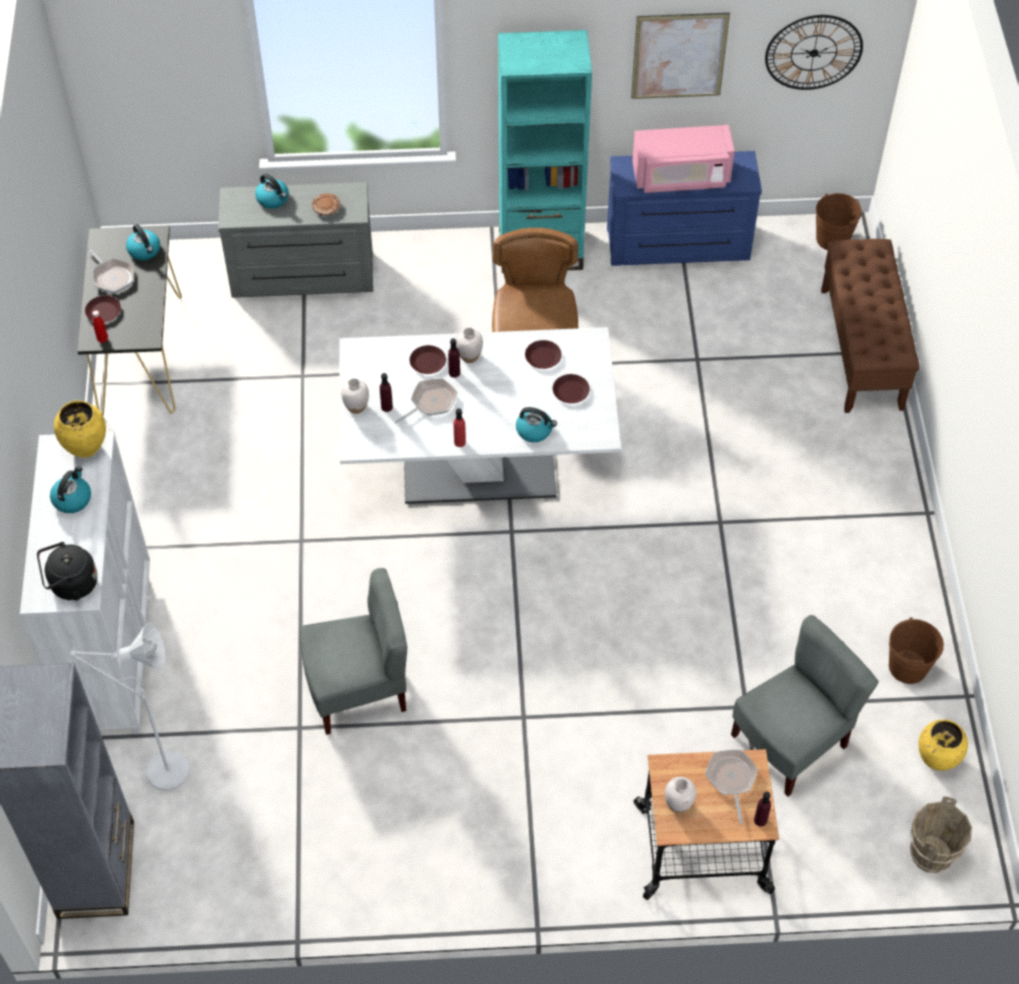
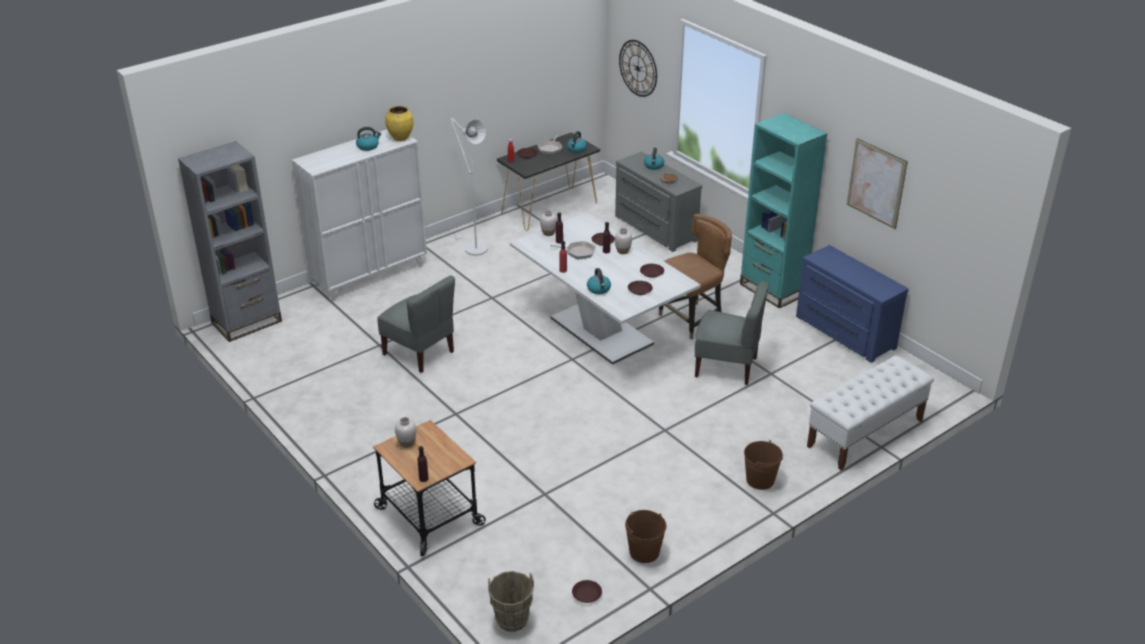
camera: 55 degrees right, 20 degrees down
black kettle [37,542,98,600] -> none
white floor lamp [70,623,190,791] -> white floor lamp moved to [450,118,488,256]
pink microwave [632,125,735,193] -> none
frying pan [705,750,758,824] -> none
grey chair [731,615,879,797] -> grey chair moved to [695,281,769,385]
wall clock [765,15,863,90] -> wall clock moved to [619,40,657,97]
brown bucket [816,193,862,250] -> brown bucket moved to [744,440,783,490]
brown bench [821,239,919,413] -> white bench [807,355,934,470]
yellow vase [919,719,968,771] -> brown plate [572,580,602,603]

